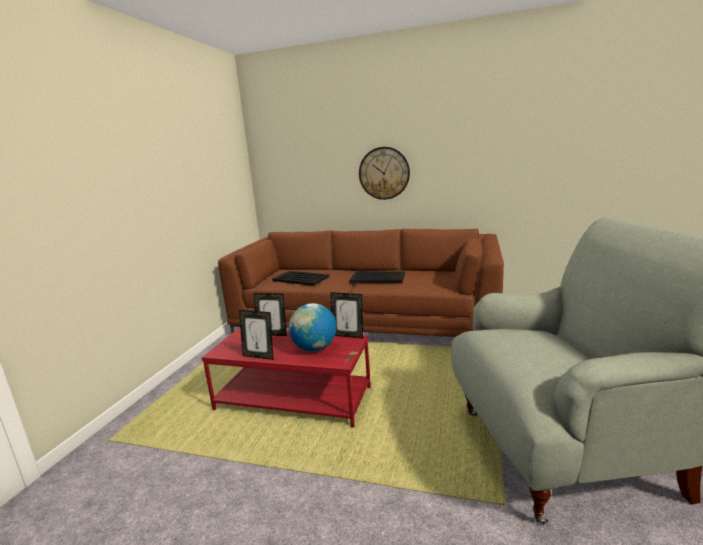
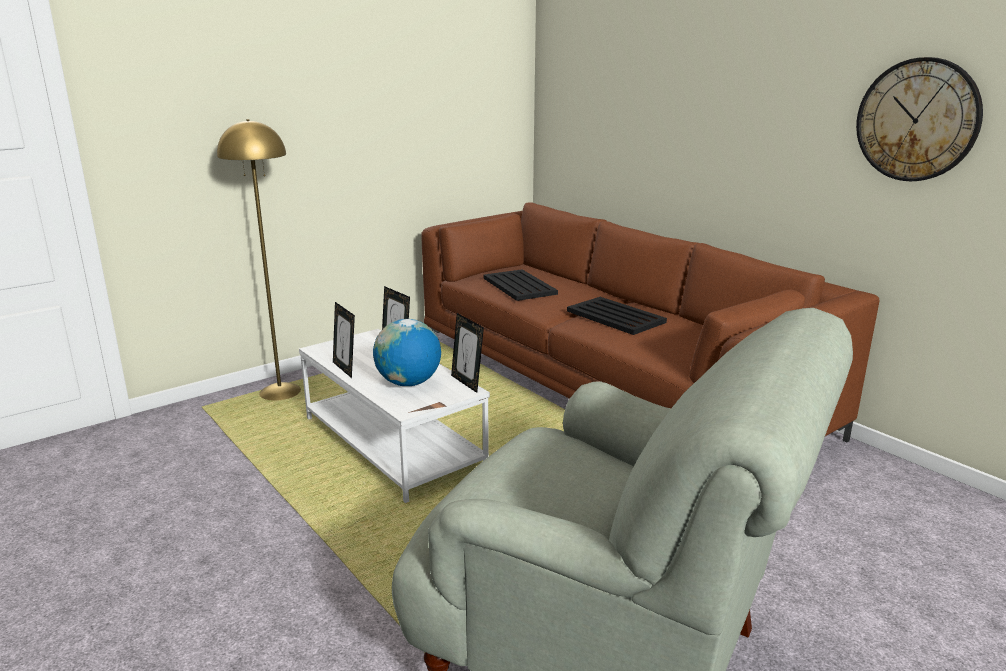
camera: 35 degrees right, 5 degrees up
red coffee table [201,328,371,428] -> white coffee table [299,329,490,503]
wall clock [359,147,410,200] -> wall clock moved to [856,57,983,181]
none -> yellow floor lamp [217,119,301,400]

